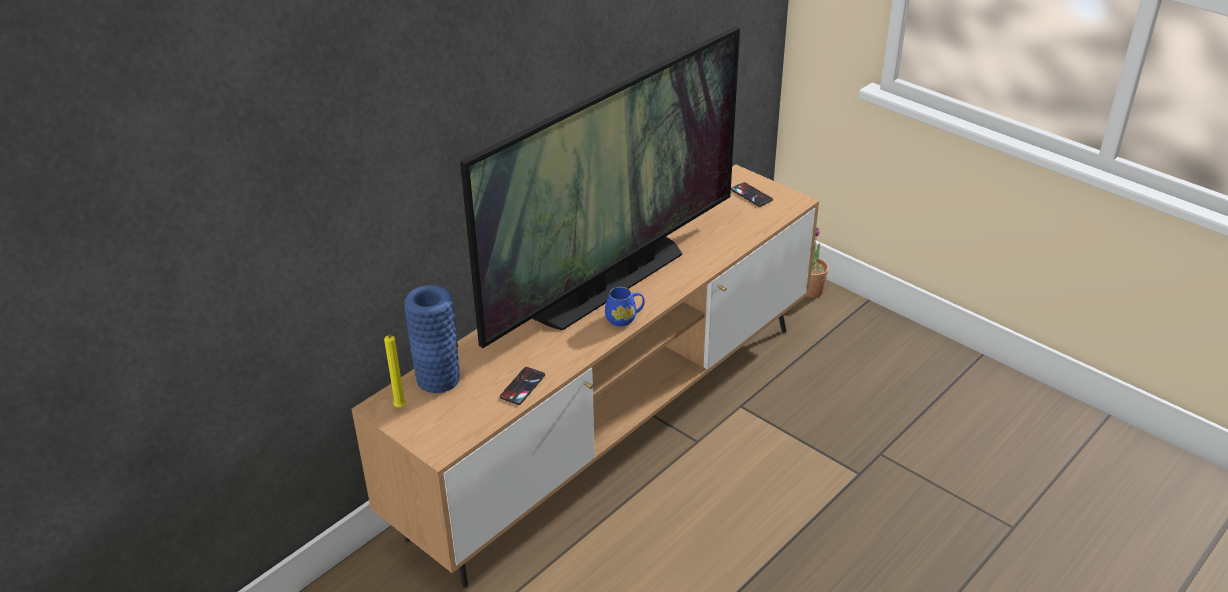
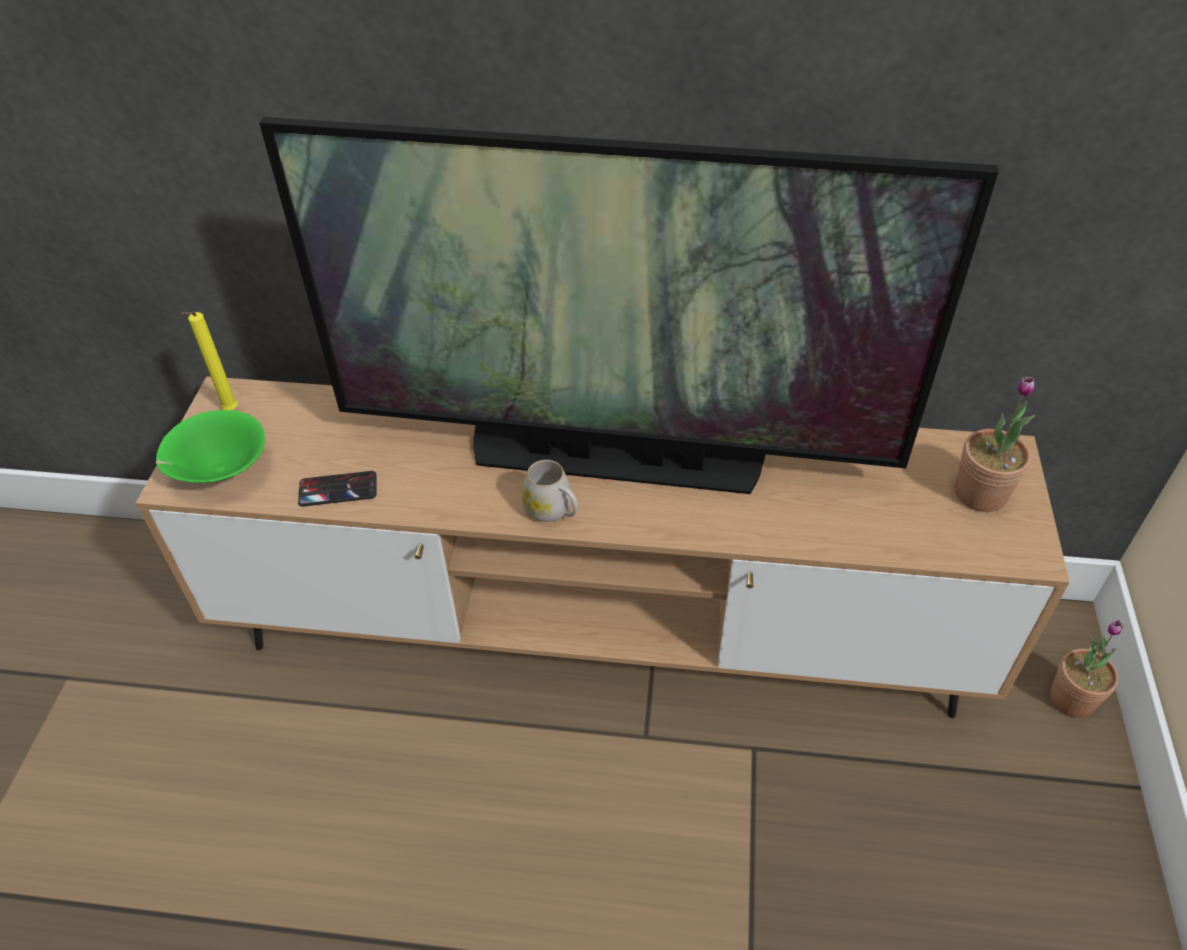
camera: 55 degrees right, 10 degrees up
blue vase [404,285,460,393] -> none
blue mug [605,287,645,326] -> white mug [522,460,578,522]
phone [731,182,773,207] -> potted plant [955,377,1036,512]
none -> green bowl [156,410,265,483]

